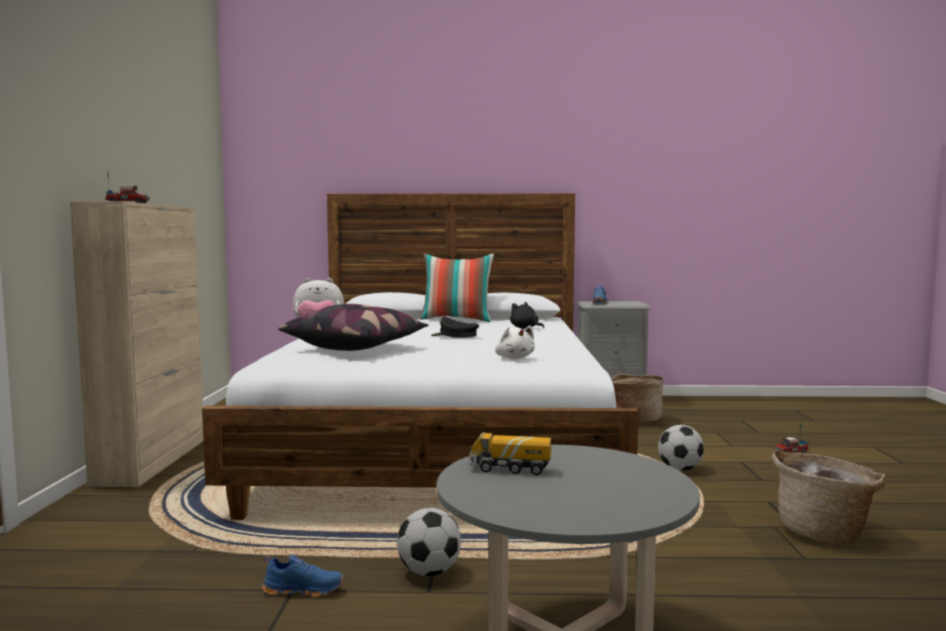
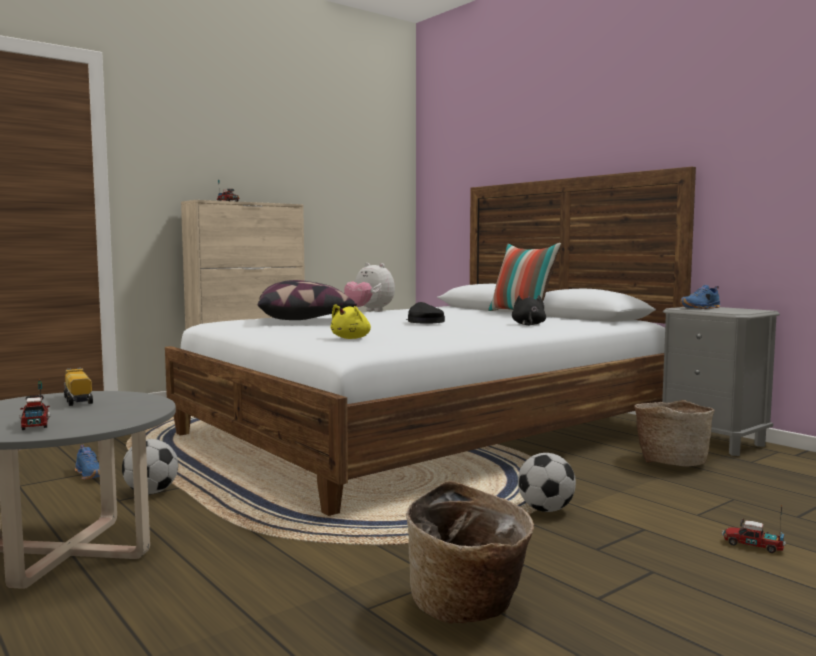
camera: 50 degrees right, 0 degrees up
white plush toy [495,326,535,359] -> yellow plush toy [331,304,371,339]
none -> toy truck [19,378,50,430]

